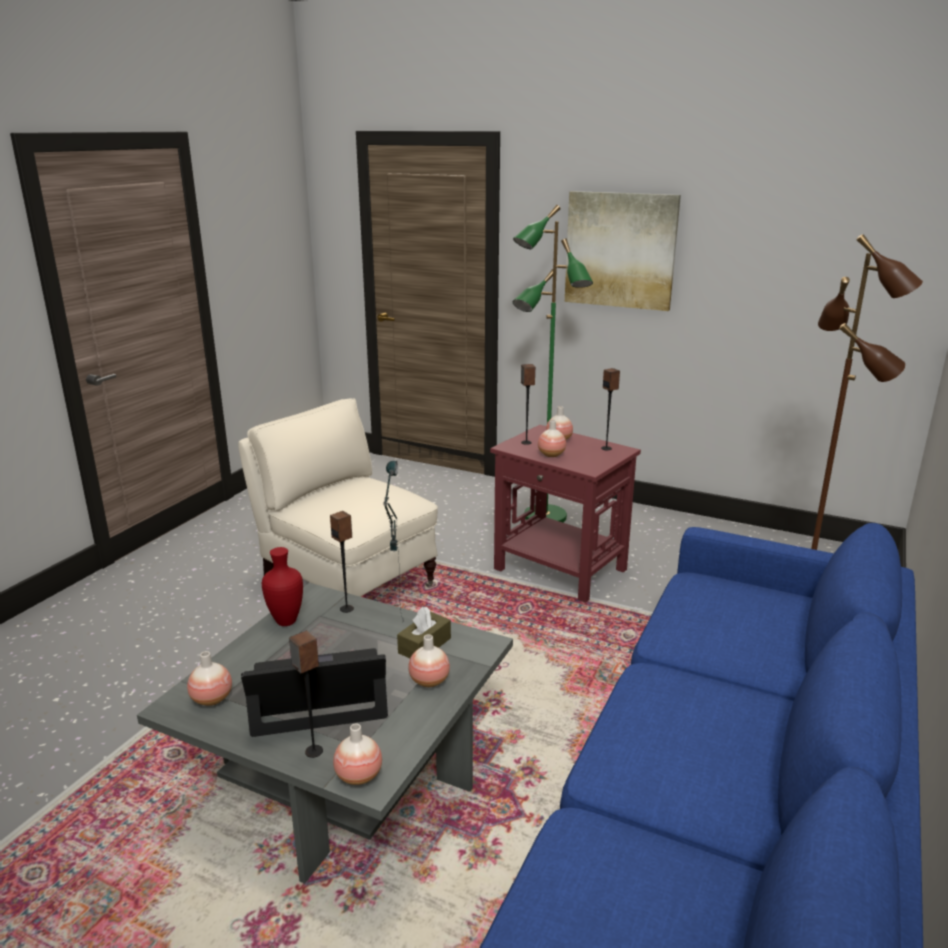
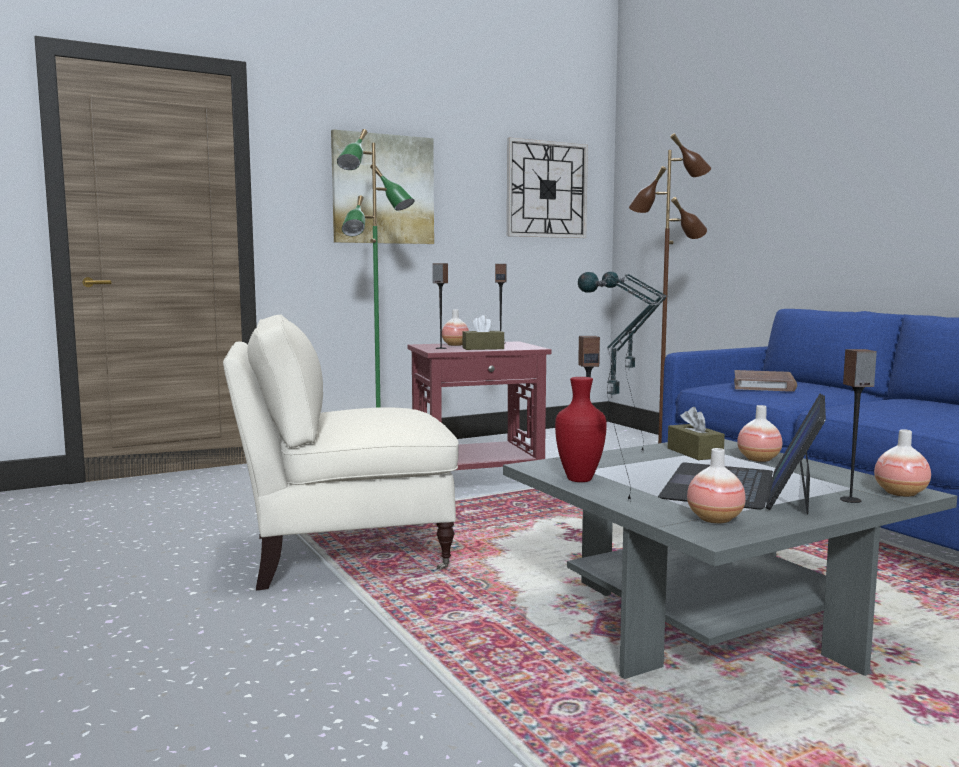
camera: 55 degrees left, 15 degrees down
vase [538,420,566,457] -> brown tissue box [462,315,504,350]
none -> wall clock [507,137,588,238]
none -> table lamp [578,272,659,501]
none -> brown book [734,370,797,392]

